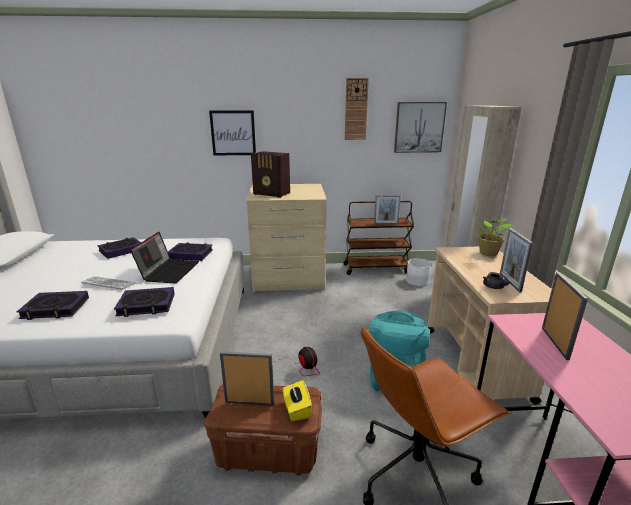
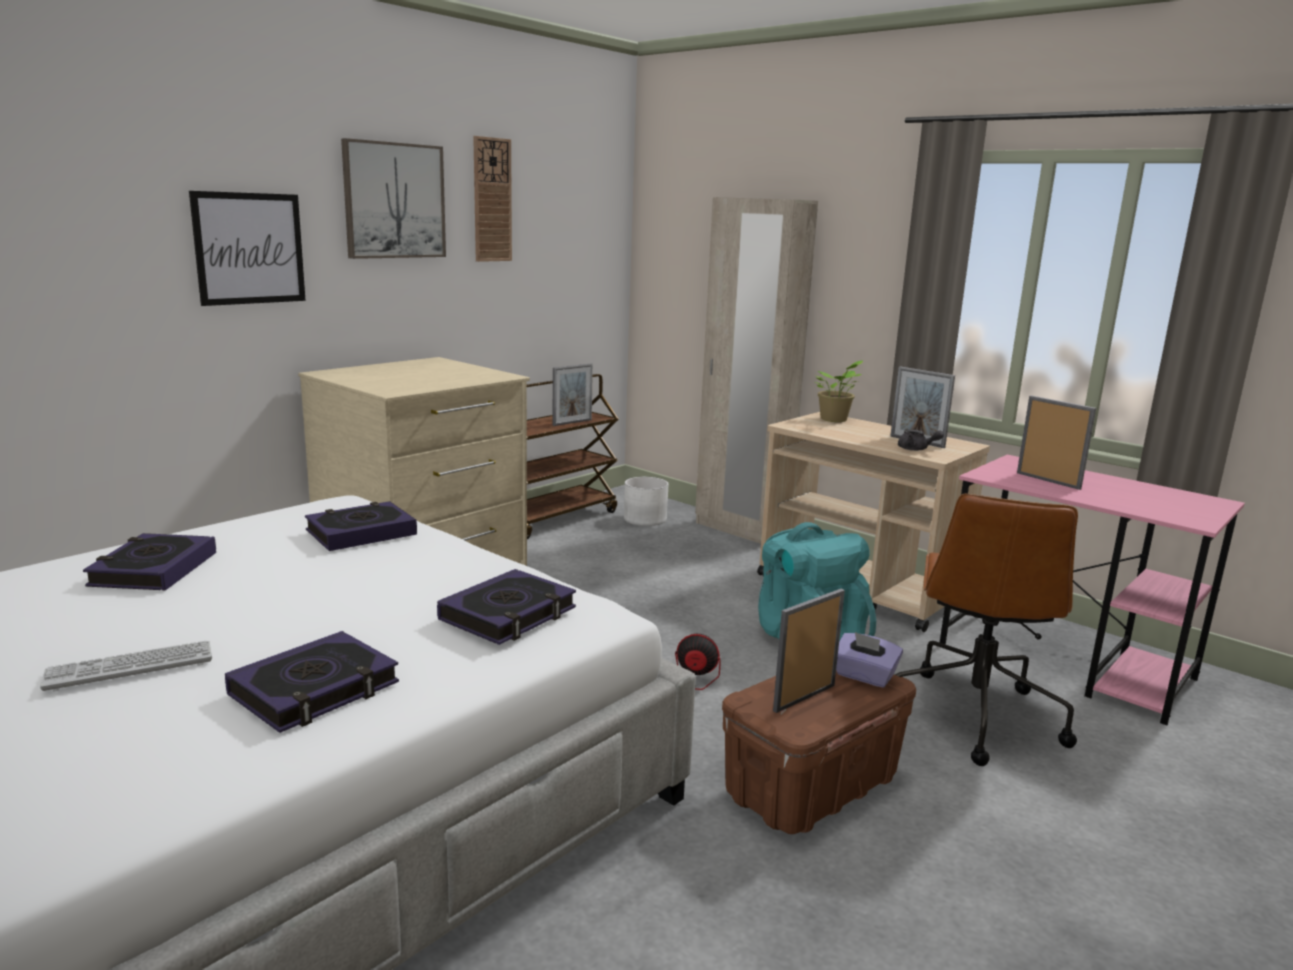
camera: 45 degrees left, 5 degrees down
keyboard [81,276,135,290] -> keyboard moved to [40,641,212,692]
laptop [130,232,199,283] -> none
radio [251,151,290,198] -> none
yellow tissue box [283,380,312,421] -> purple tissue box [836,632,903,688]
picture [394,102,447,153] -> picture moved to [341,138,446,259]

